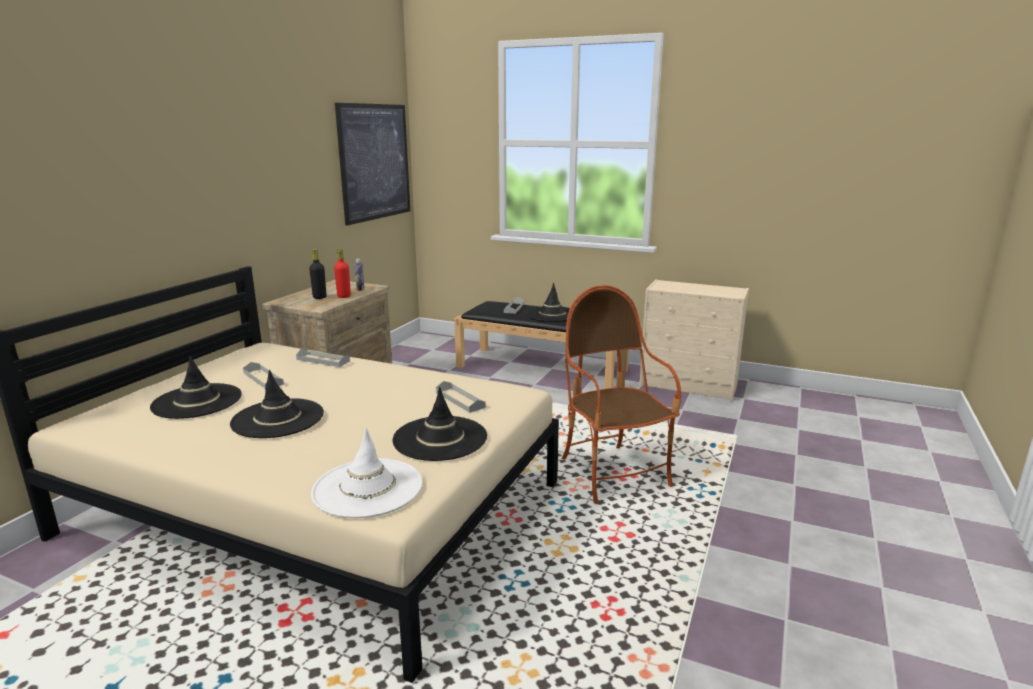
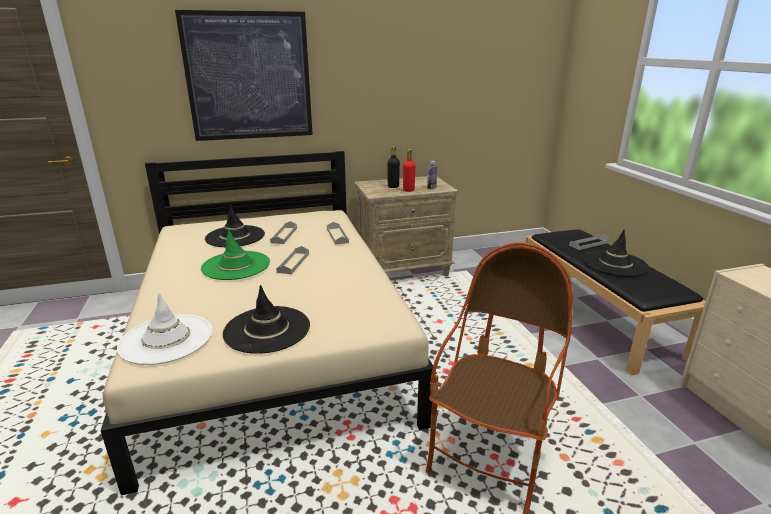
camera: 50 degrees right, 5 degrees up
black hat [230,370,324,438] -> green hat [201,228,270,280]
picture [335,103,410,225] -> picture moved to [175,10,313,141]
grey tray [436,381,486,413] -> grey tray moved to [276,246,309,274]

